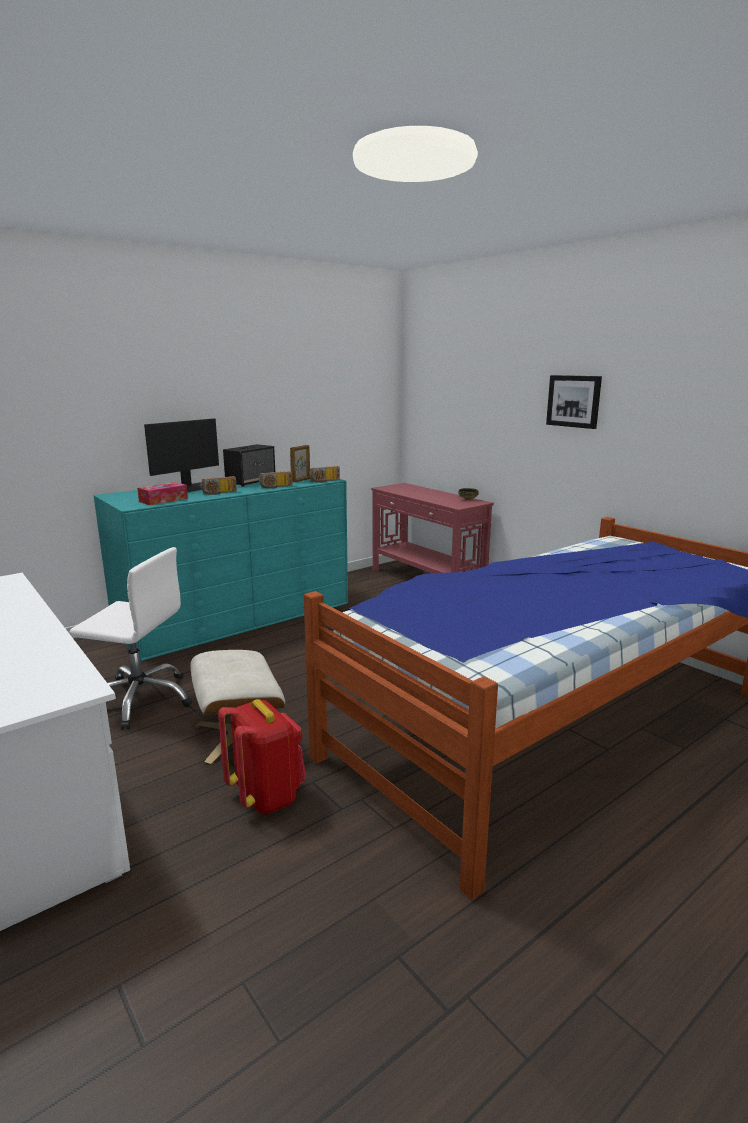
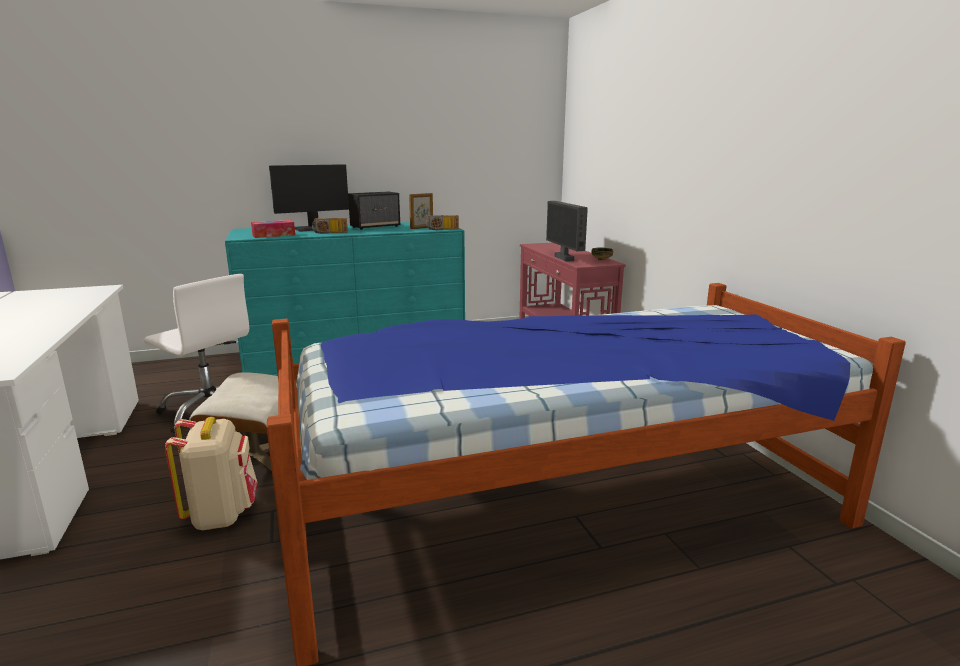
camera: 20 degrees right, 0 degrees up
red backpack [218,699,306,814] -> beige backpack [165,417,258,530]
radio [259,471,293,489] -> none
picture [546,375,602,429] -> none
none -> monitor [546,201,588,261]

